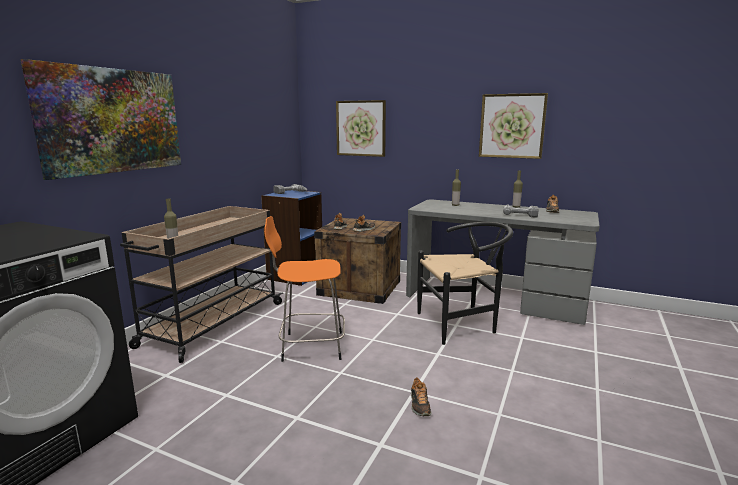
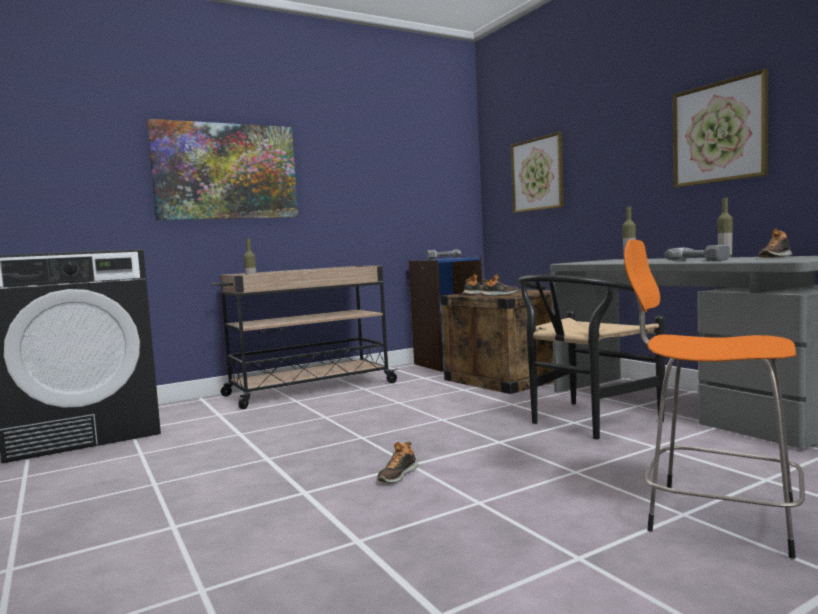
camera: 35 degrees right, 10 degrees down
orange stool [264,216,345,362] -> orange stool moved to [624,240,805,559]
black chair [417,222,513,345] -> black chair turned 120 degrees clockwise [518,275,665,439]

